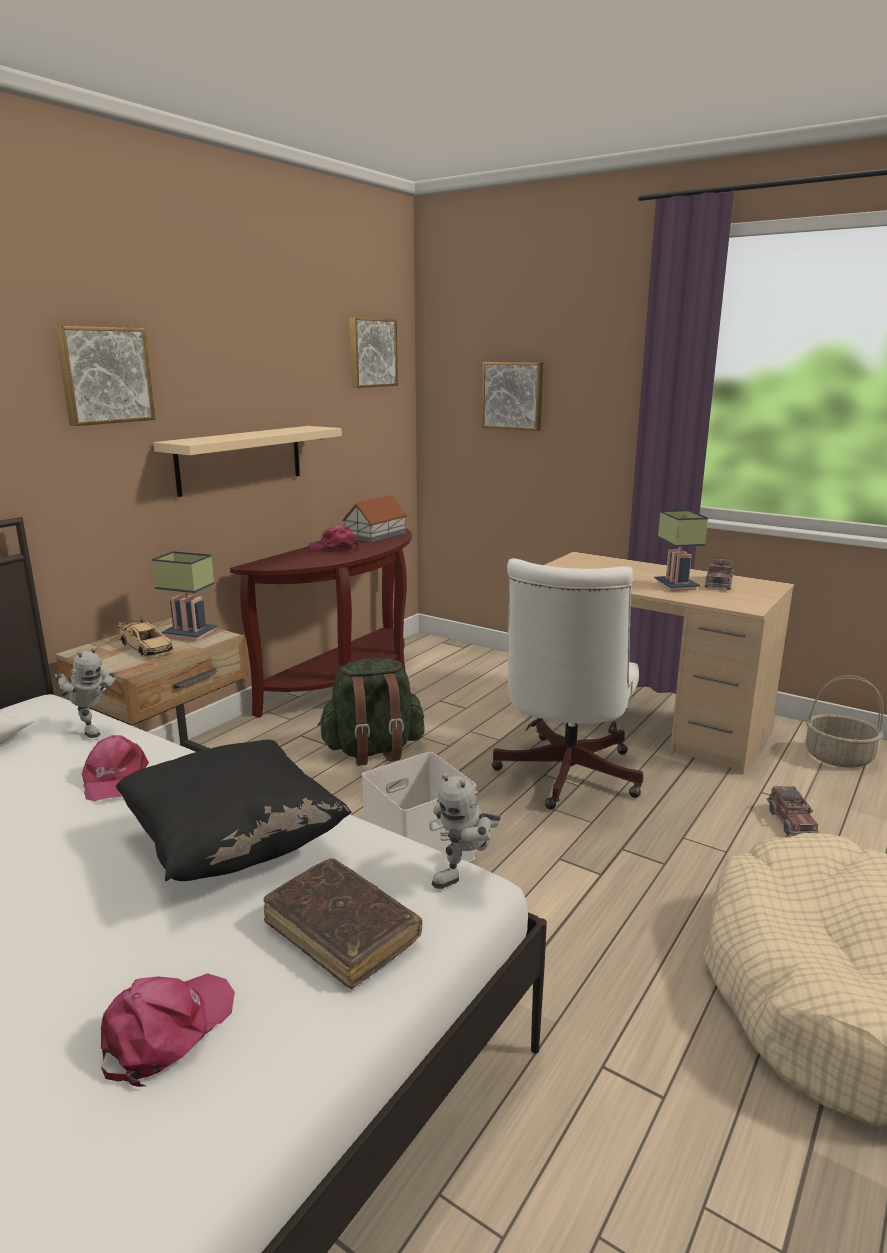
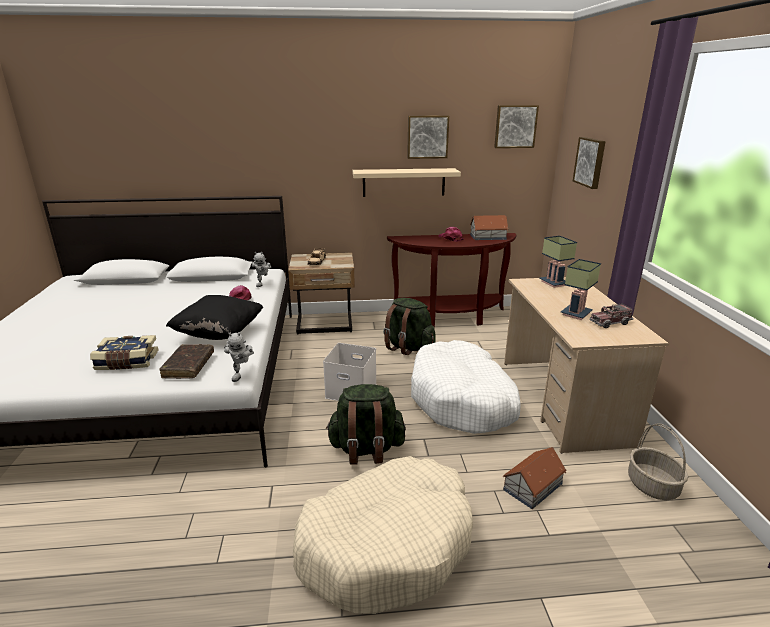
camera: 50 degrees right, 5 degrees up
picture [55,326,156,426] -> picture moved to [407,115,449,159]
pink cap [101,973,235,1087] -> book [90,335,159,370]
table lamp [152,551,217,641] -> table lamp moved to [539,236,577,288]
toy robot [432,772,501,889] -> toy robot turned 90 degrees counterclockwise [224,332,254,382]
white office chair [491,558,643,809] -> white dog bed [411,340,520,434]
toy truck [767,786,819,836] -> toy house [503,447,567,509]
none -> green backpack [326,384,406,465]

